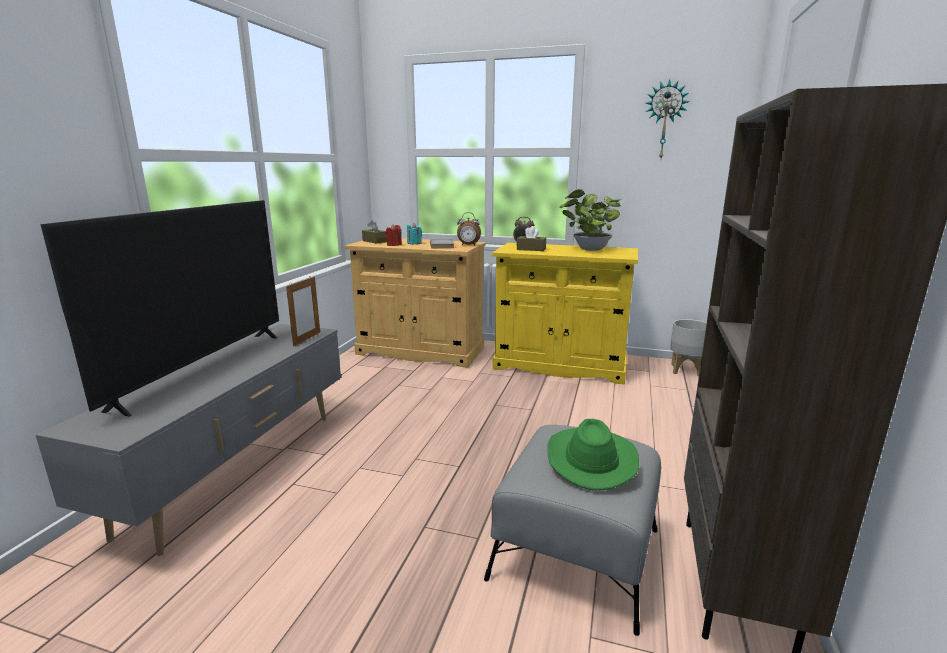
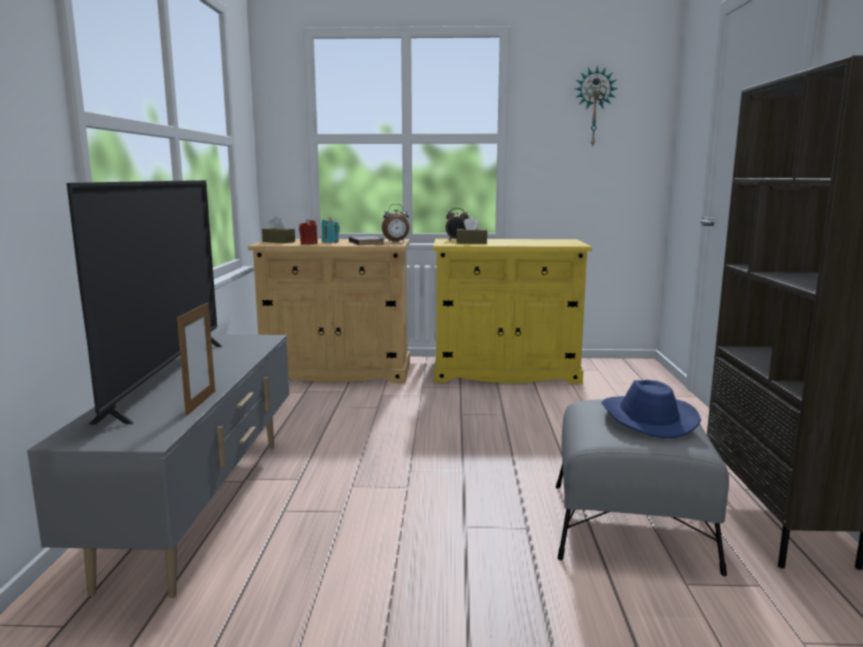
camera: 15 degrees left, 5 degrees down
picture frame [286,277,320,346] -> picture frame moved to [177,301,215,416]
green hat [547,419,639,490] -> blue hat [601,380,701,439]
potted plant [559,189,622,251] -> none
grey planter [670,319,707,376] -> none

